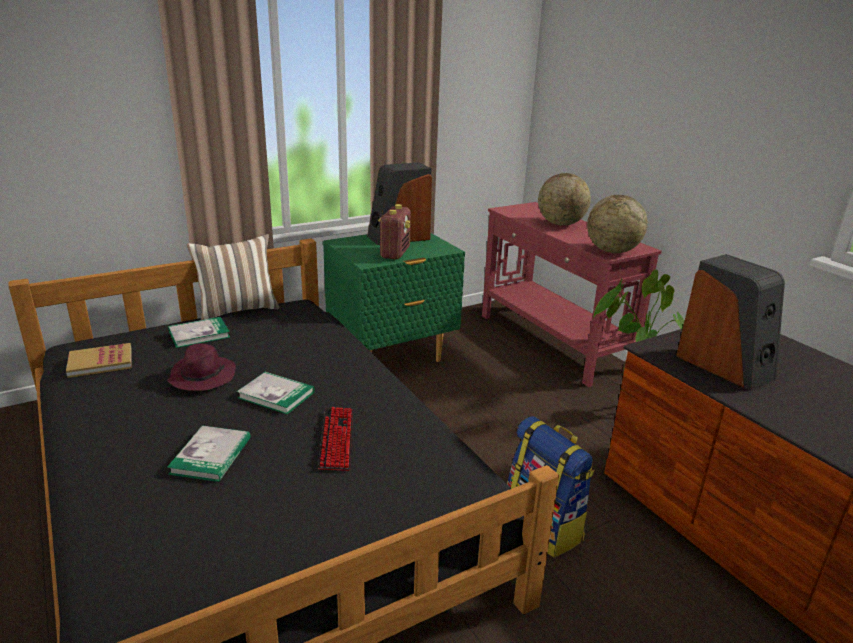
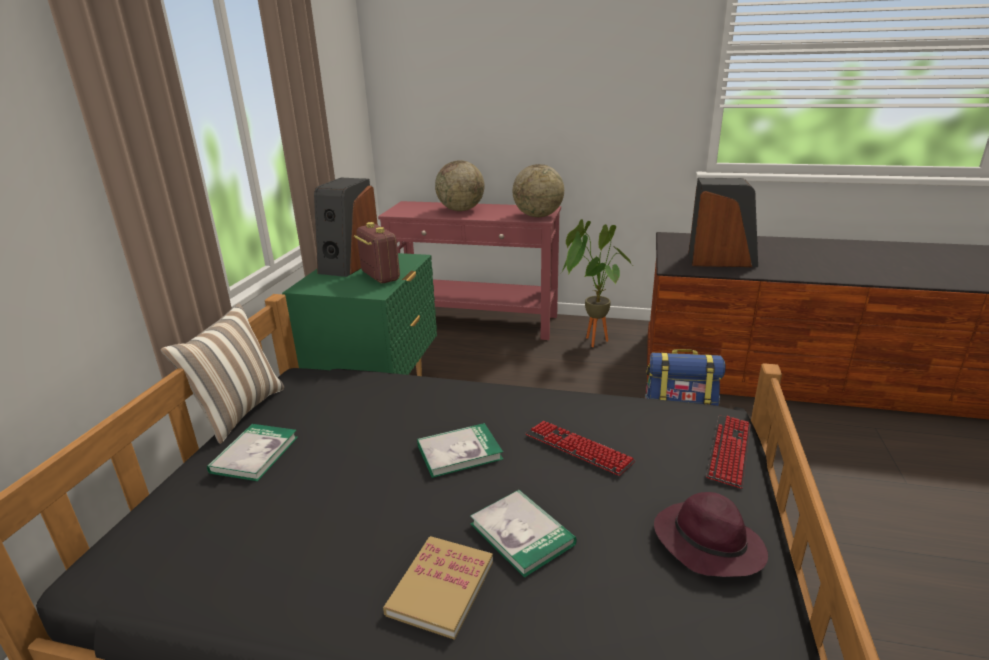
camera: 45 degrees left, 0 degrees up
book [66,343,132,378] -> book moved to [383,536,493,640]
purple hat [167,343,236,391] -> purple hat moved to [654,492,768,577]
none -> keyboard [706,415,751,489]

